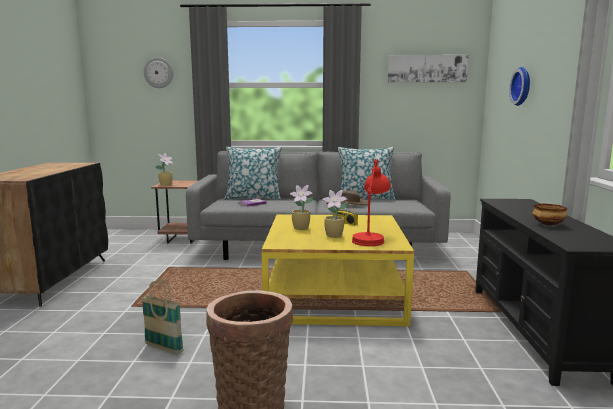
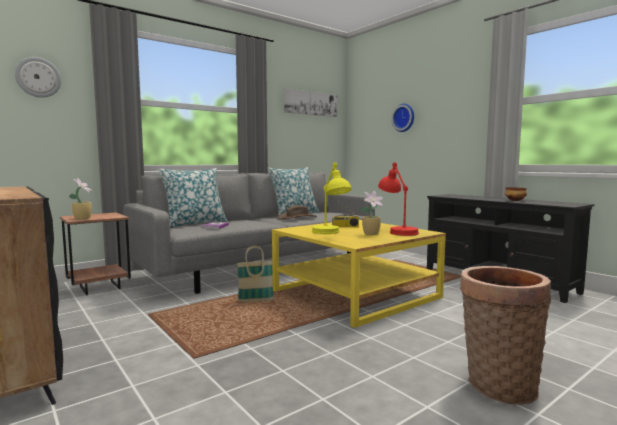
camera: 40 degrees left, 5 degrees down
basket [141,279,184,354] -> basket moved to [237,246,274,302]
potted plant [290,185,313,230] -> yellow table lamp [312,163,352,234]

